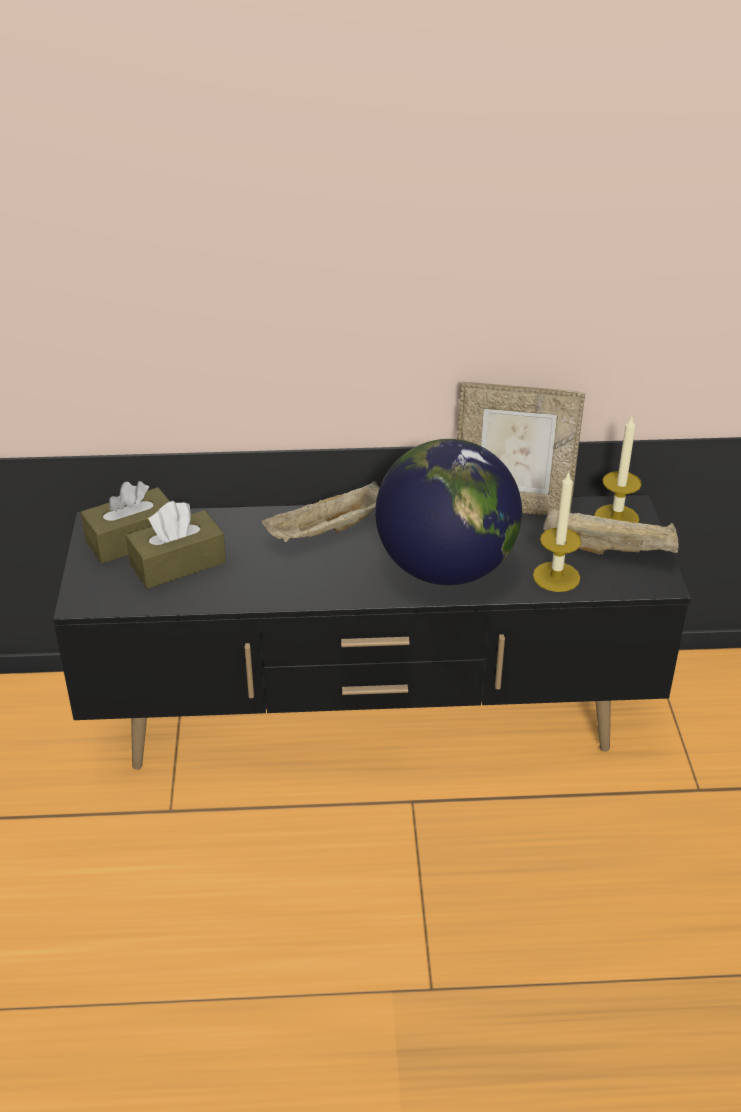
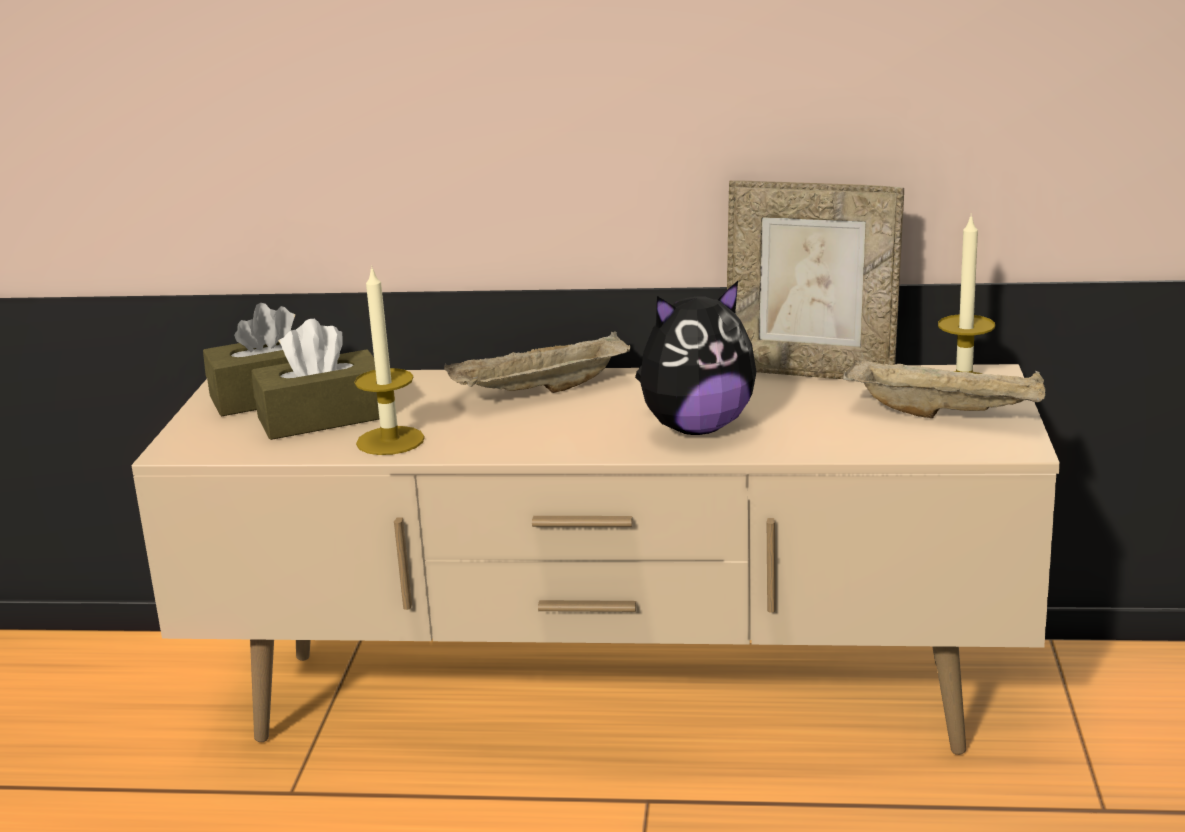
camera: 10 degrees right, 15 degrees down
black tv stand [53,495,691,770] -> beige tv stand [131,364,1060,755]
globe [375,439,522,585] -> plush toy [635,281,757,435]
candle [533,471,581,592] -> candle moved to [354,265,425,455]

